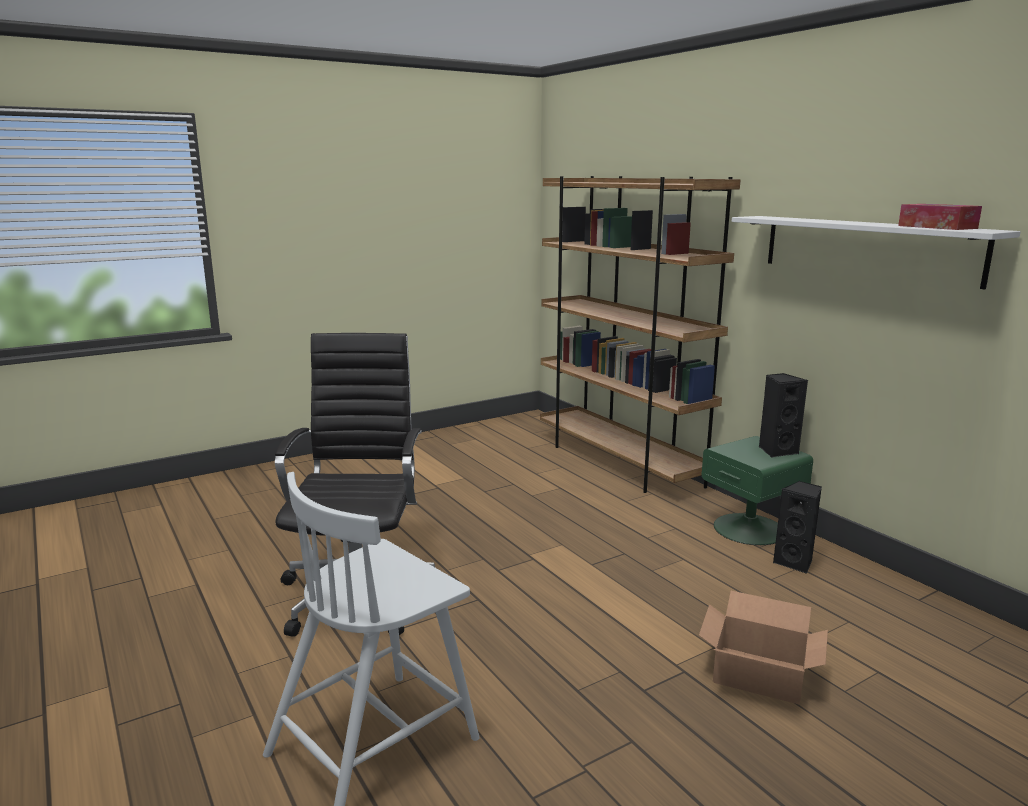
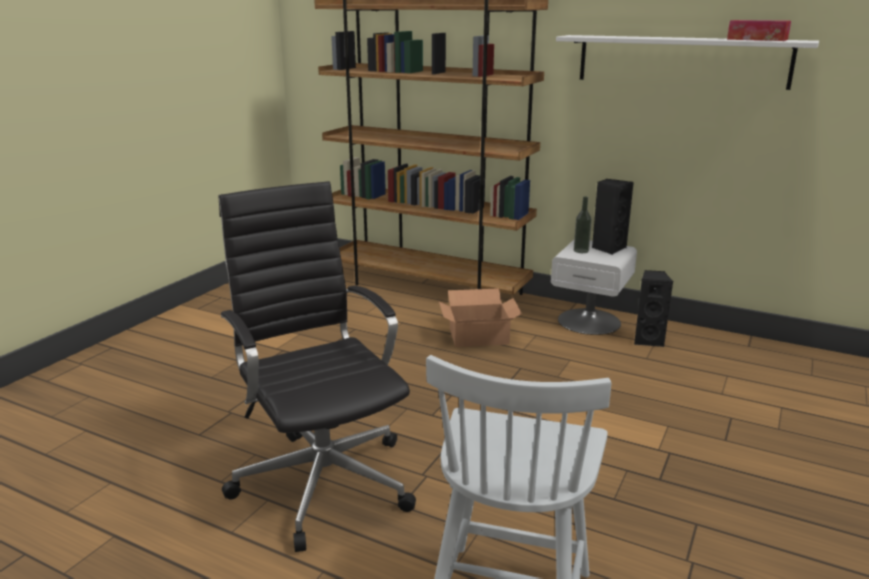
camera: 30 degrees left, 5 degrees up
cardboard box [699,591,828,704] -> cardboard box moved to [439,288,522,347]
green nightstand [702,436,813,545] -> white nightstand [551,240,637,335]
none -> bottle [574,196,592,253]

